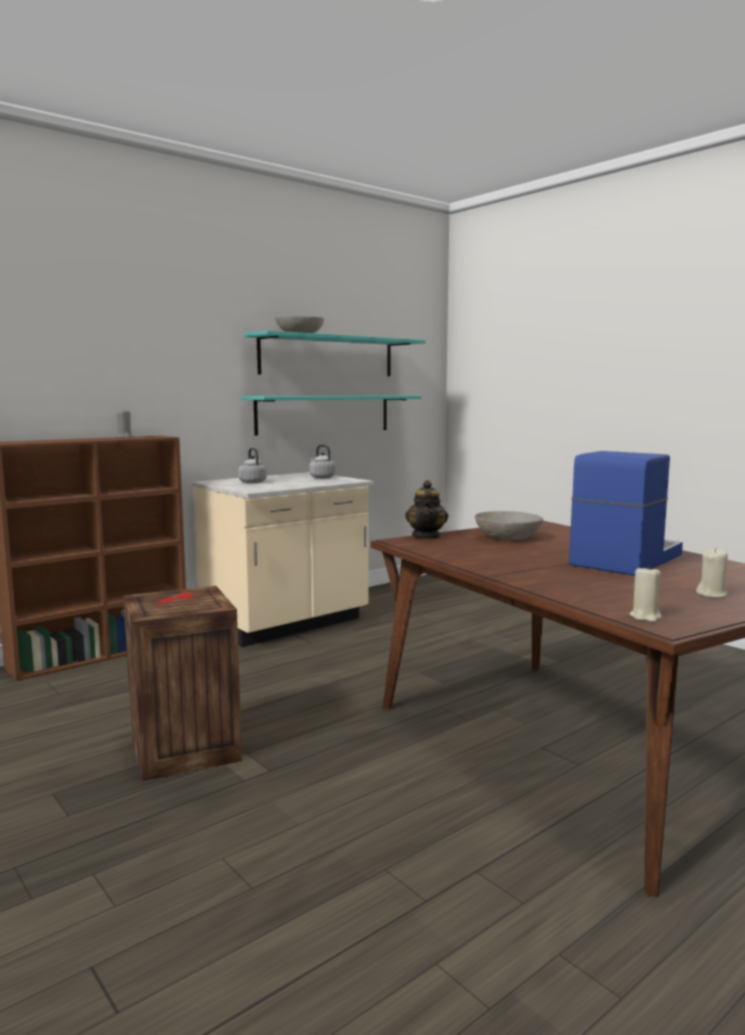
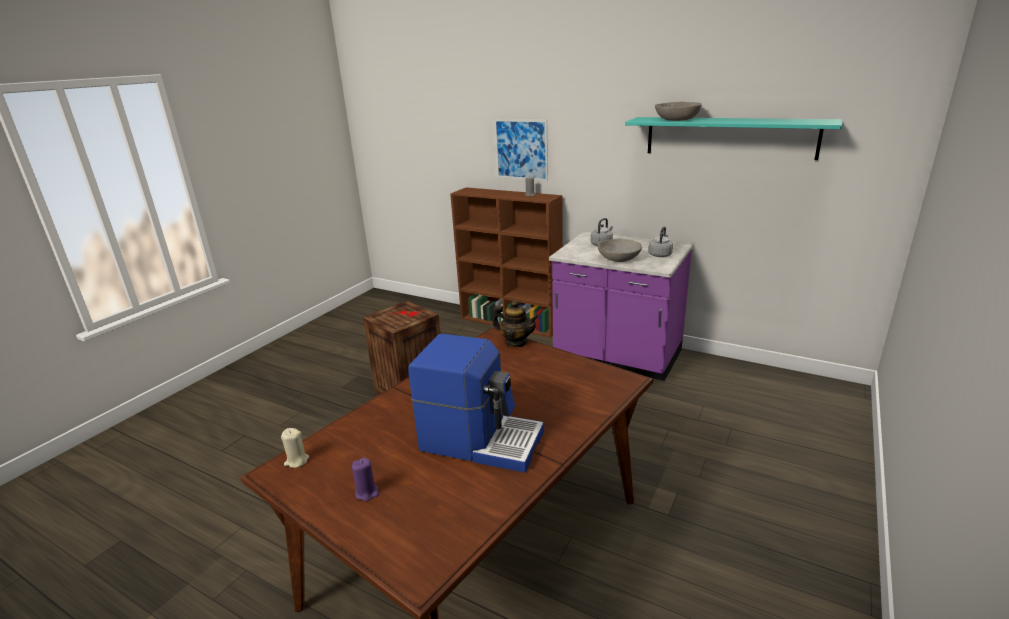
camera: 70 degrees right, 15 degrees up
beige counter [192,472,374,647] -> purple counter [549,232,694,381]
turquoise shelf [241,395,421,436] -> none
teapot [405,480,448,539] -> teapot turned 135 degrees counterclockwise [493,300,539,347]
grey bowl [475,511,543,540] -> grey bowl moved to [598,239,642,262]
beige candle [696,548,728,598] -> purple candle [352,457,379,501]
none -> picture [494,119,548,181]

